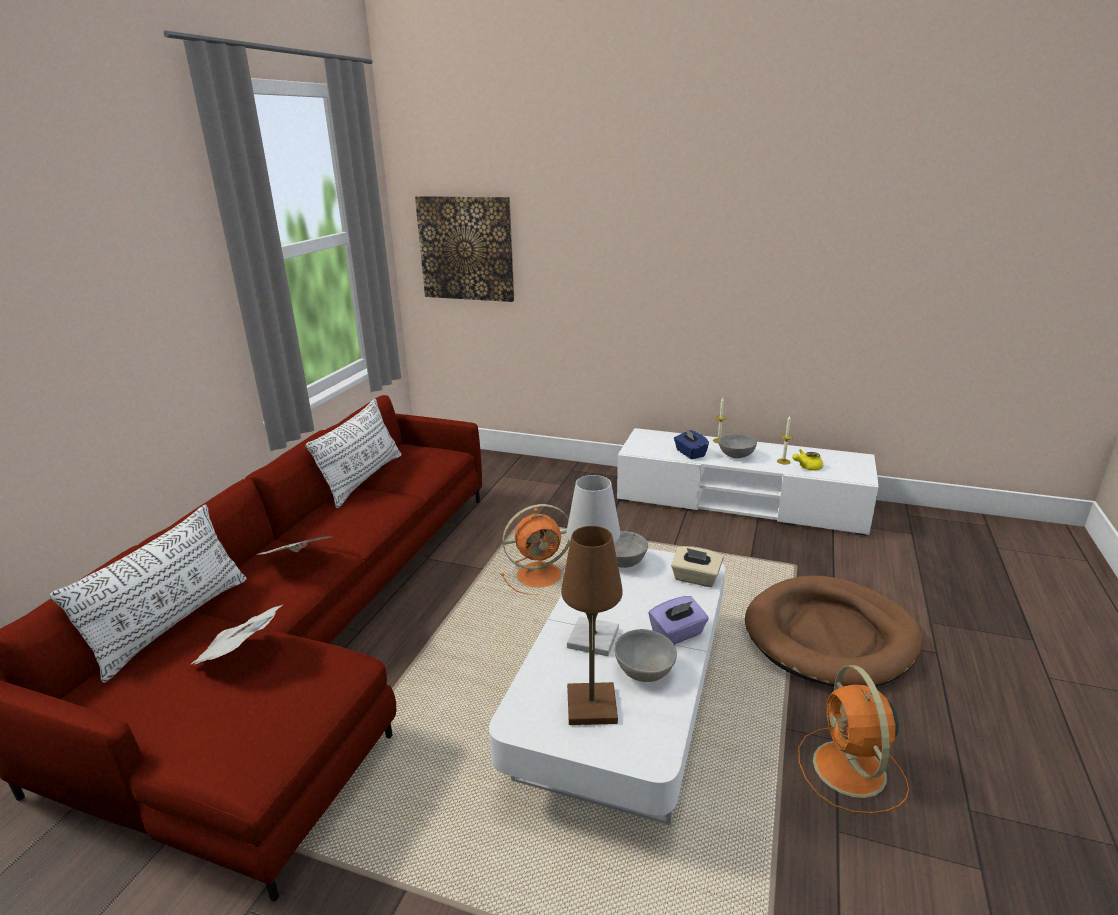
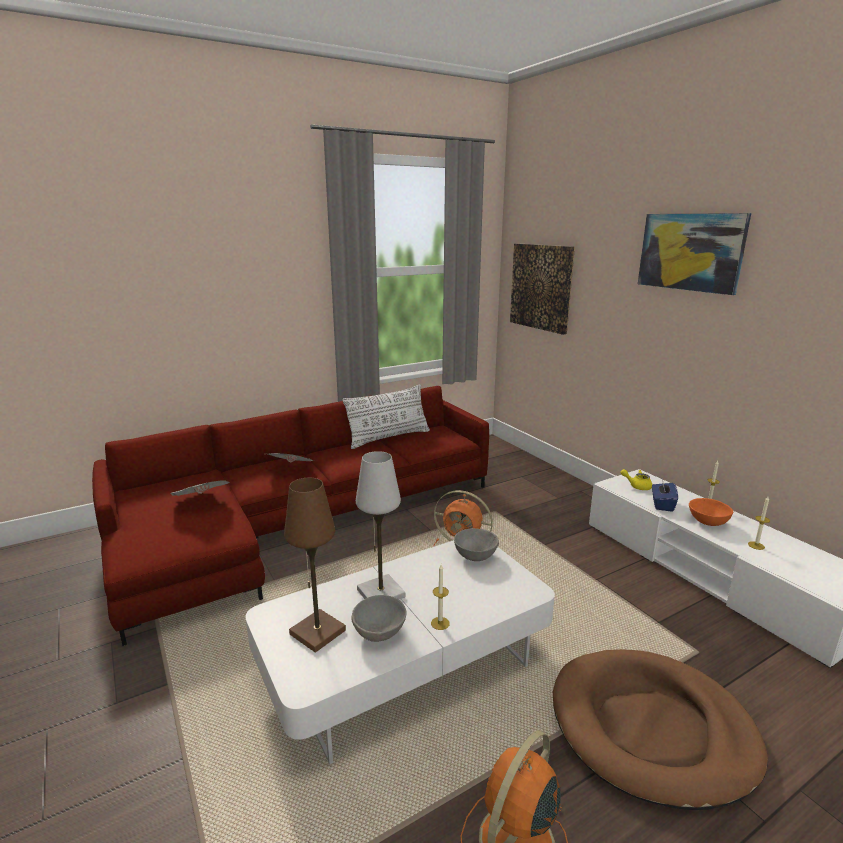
camera: 40 degrees right, 5 degrees down
white pillow [50,505,247,683] -> none
purple tissue box [649,596,709,645] -> candle [431,564,450,630]
beige tissue box [671,546,724,587] -> none
grey bowl [718,434,757,458] -> orange bowl [689,498,733,526]
yellow teapot [792,449,823,471] -> yellow teapot moved to [620,469,652,490]
none -> picture [638,213,751,295]

